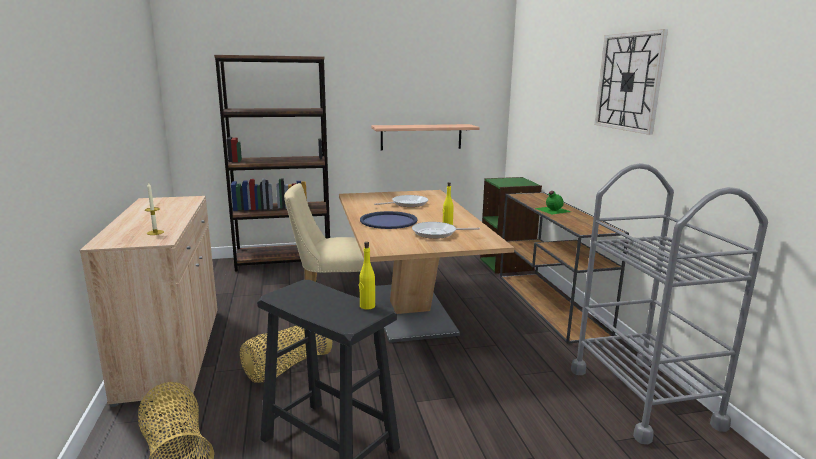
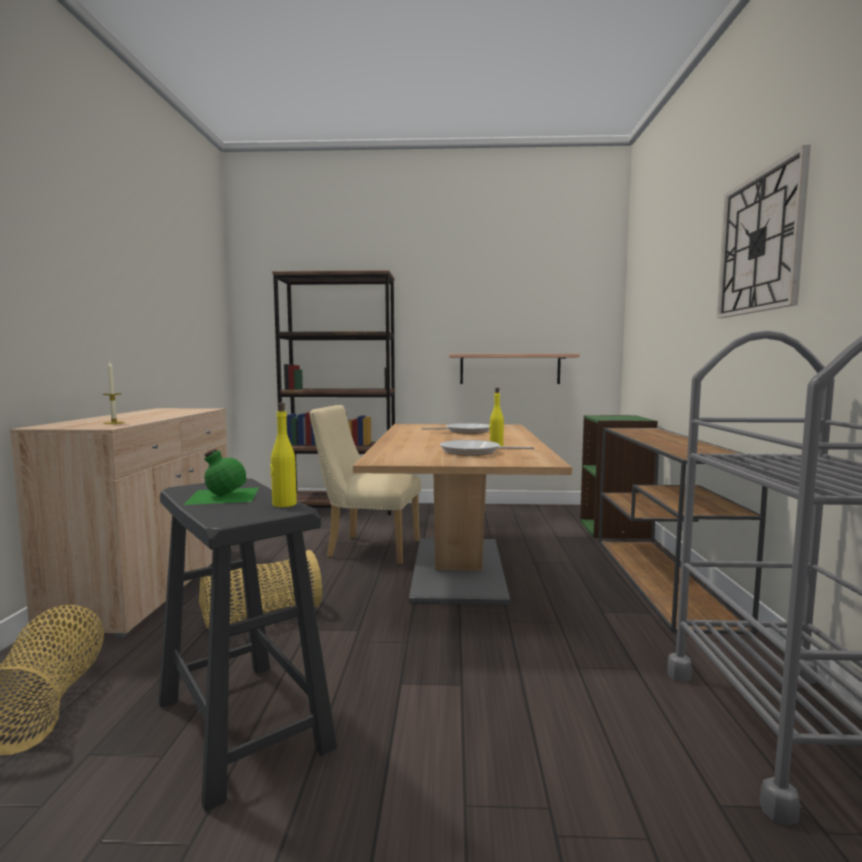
camera: 15 degrees right, 10 degrees down
blue tray [360,211,418,229] -> none
green bottle [535,191,571,215] -> green bottle moved to [184,449,258,505]

